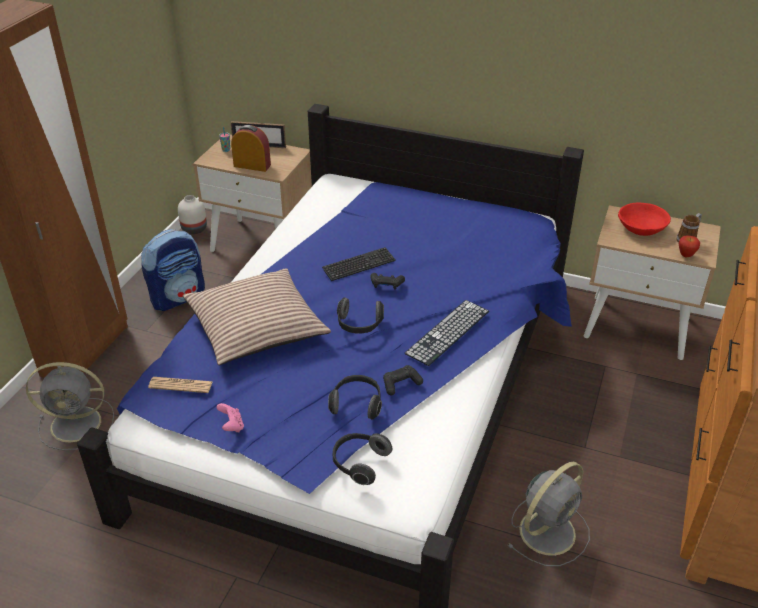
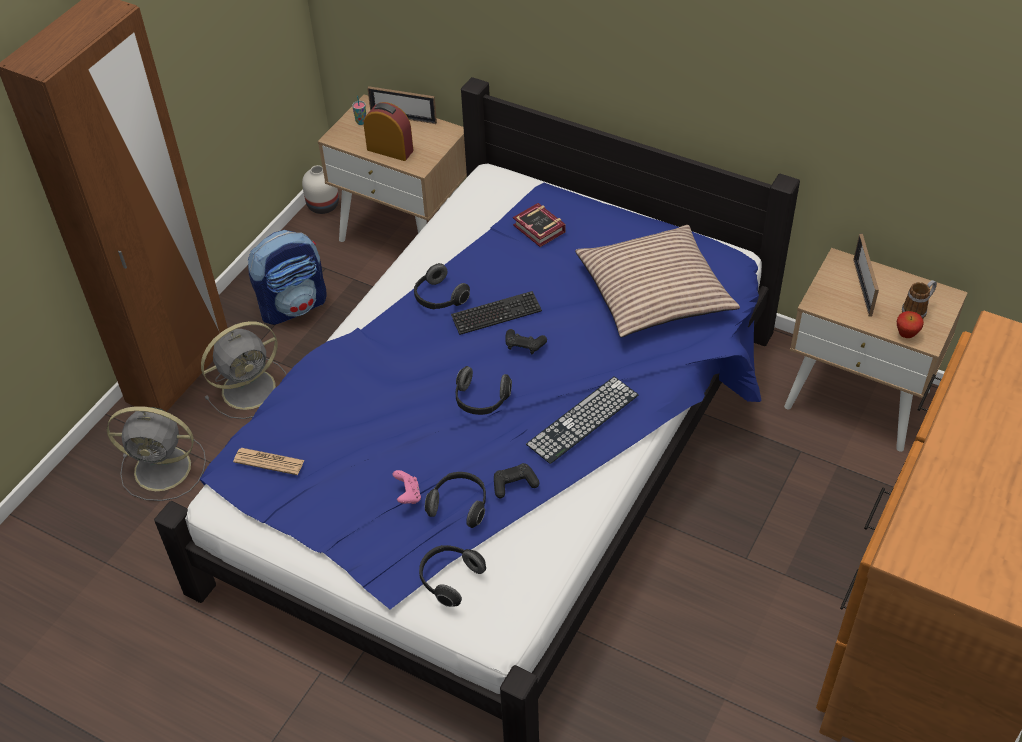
camera: 10 degrees right, 10 degrees up
pillow [183,268,331,365] -> pillow moved to [575,225,740,337]
pink game controller [216,403,244,432] -> pink game controller moved to [392,470,421,504]
grey fan [508,462,590,566] -> grey fan moved to [201,321,287,419]
red bowl [618,203,671,236] -> picture frame [853,234,879,317]
none -> headphones [414,263,470,309]
none -> book [513,203,565,247]

